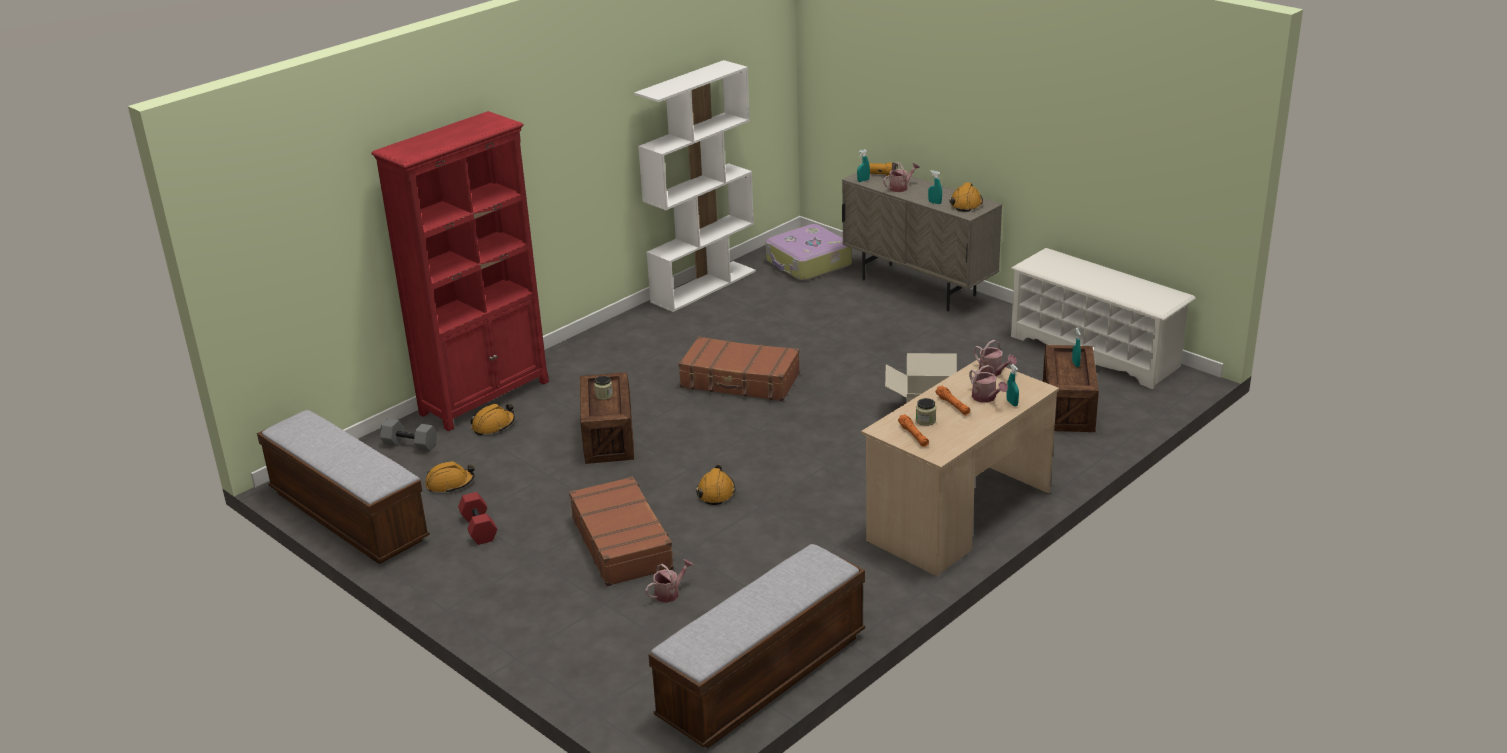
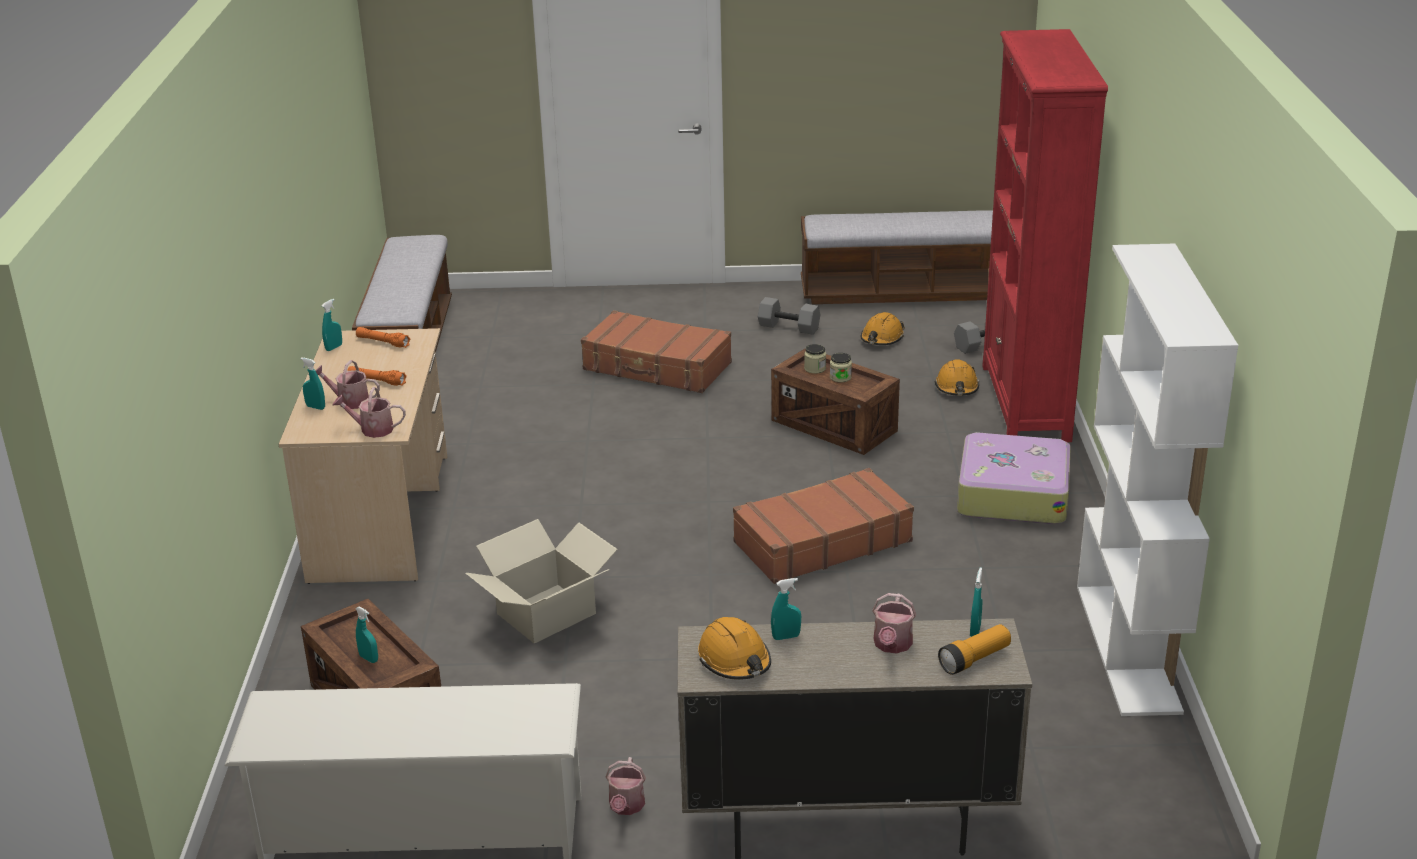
camera: 135 degrees right, 0 degrees up
red dumbbell [458,492,497,545] -> grey dumbbell [758,297,820,335]
watering can [645,559,693,603] -> watering can moved to [605,757,646,815]
orange hard hat [696,464,735,505] -> none
suitcase [766,224,852,281] -> suitcase moved to [957,432,1071,524]
jar [916,398,936,426] -> jar moved to [804,344,826,374]
none -> turquoise spray bottle [322,299,342,351]

